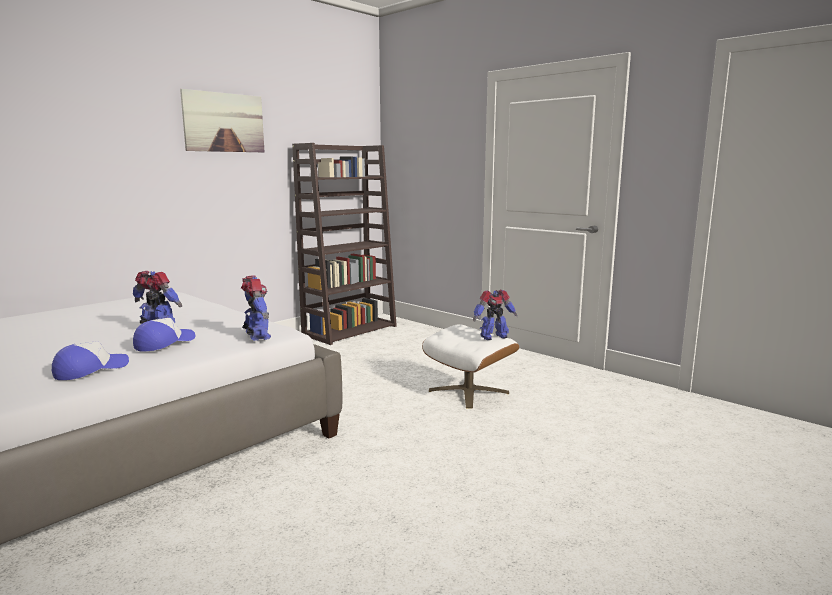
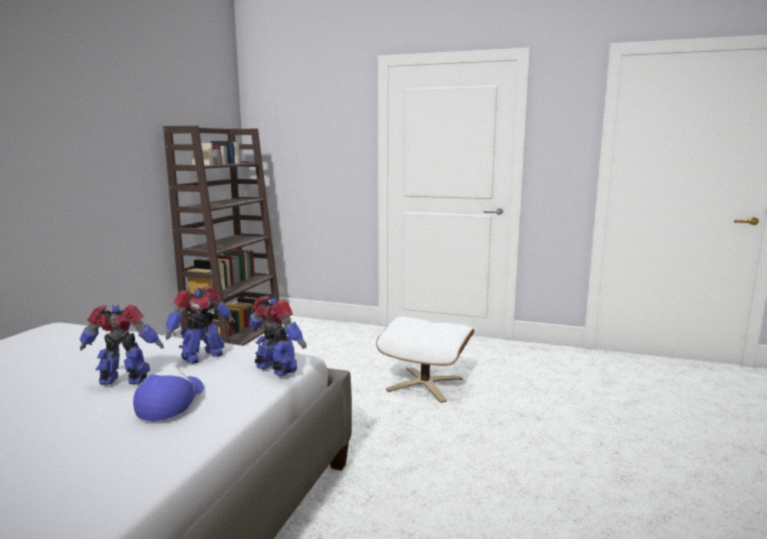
camera: 25 degrees left, 0 degrees up
cap [52,341,129,380] -> none
picture [180,89,264,152] -> none
toy robot [473,290,518,340] -> toy robot moved to [165,286,235,364]

